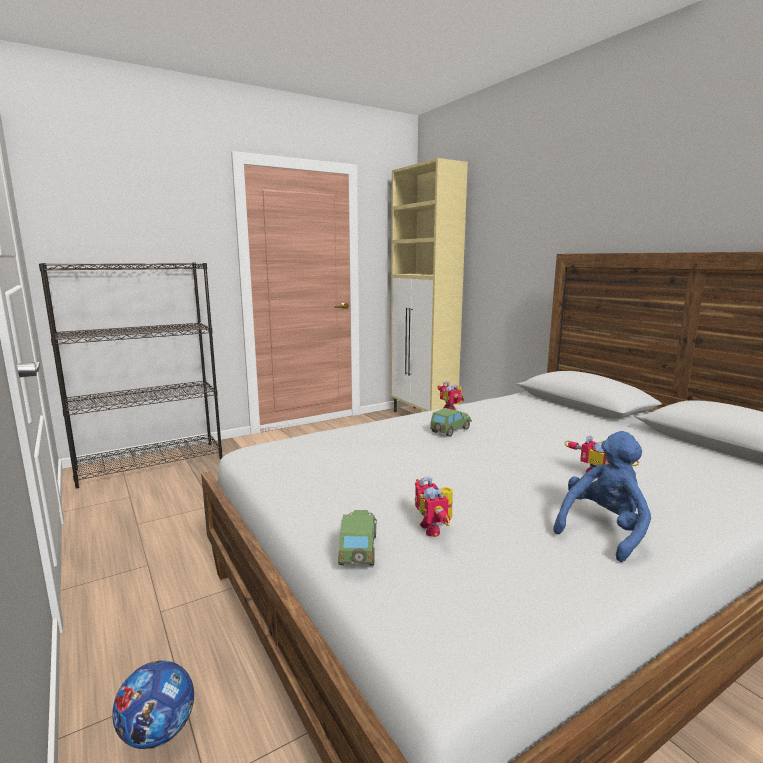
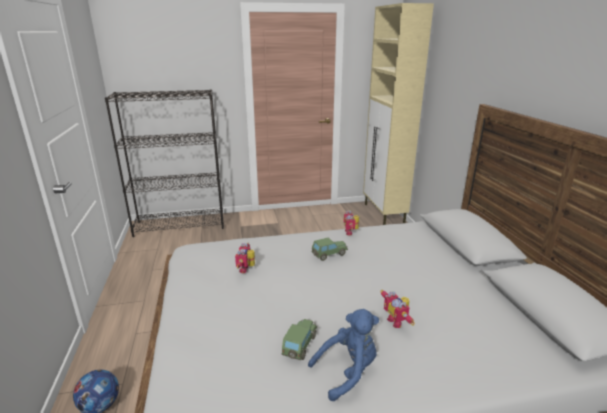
camera: 20 degrees right, 10 degrees up
toy car [338,510,377,566] -> toy car moved to [281,319,318,360]
toy robot [415,477,453,537] -> toy robot moved to [235,243,255,273]

